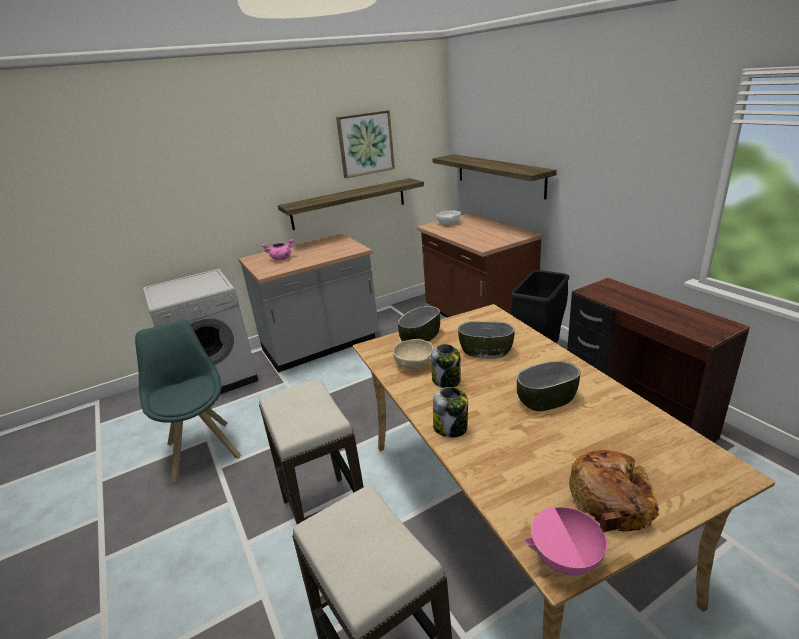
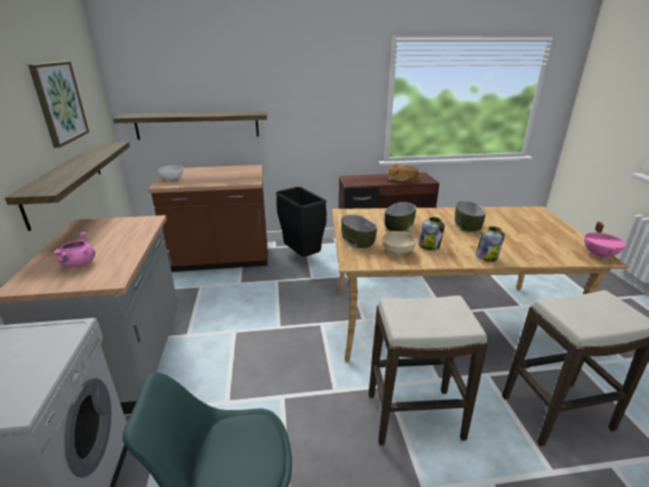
camera: 70 degrees left, 0 degrees up
bread [569,450,659,532] -> bread moved to [388,164,419,183]

